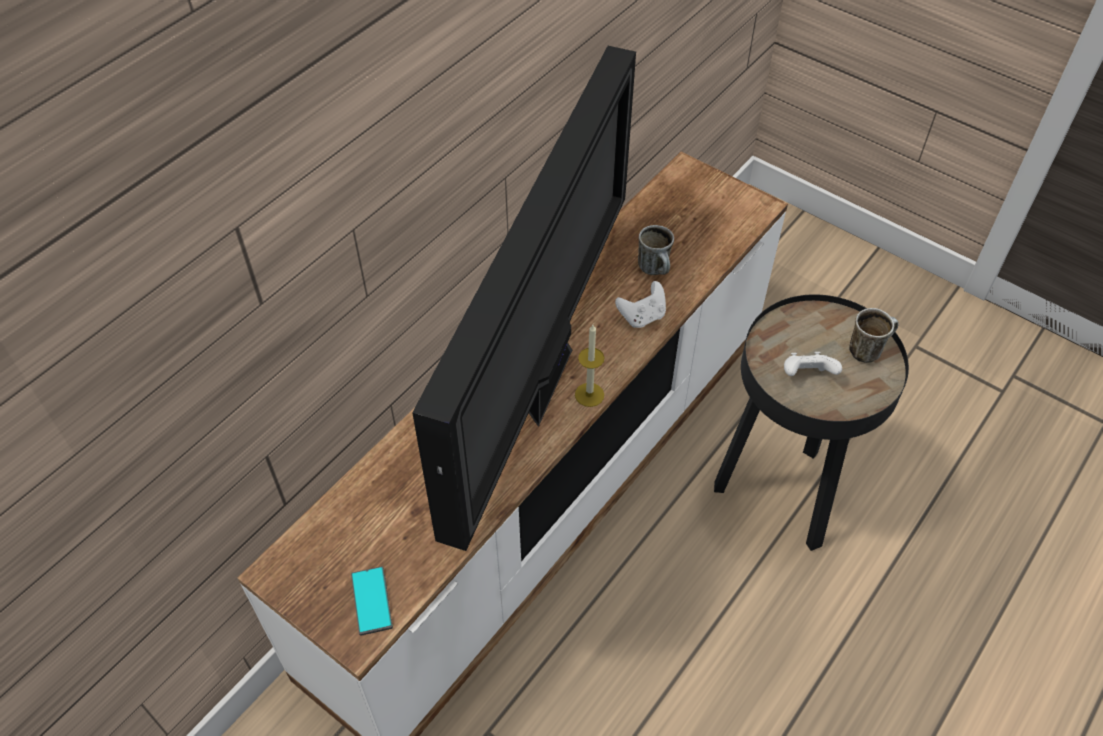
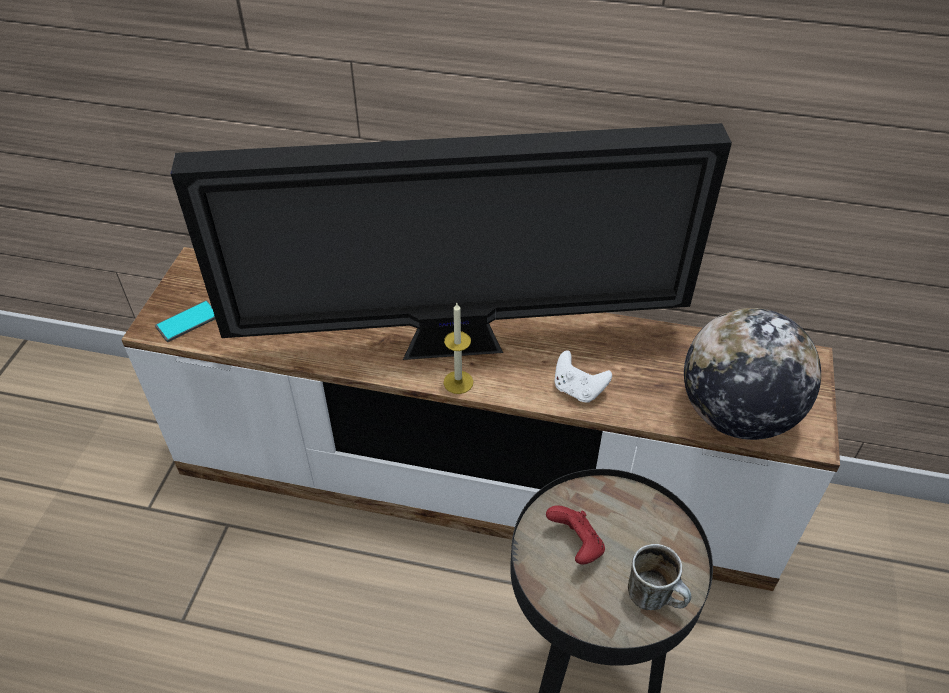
camera: 65 degrees right, 5 degrees down
mug [638,225,674,275] -> none
white game controller [784,352,842,376] -> red game controller [546,505,605,564]
none -> globe [684,308,821,440]

